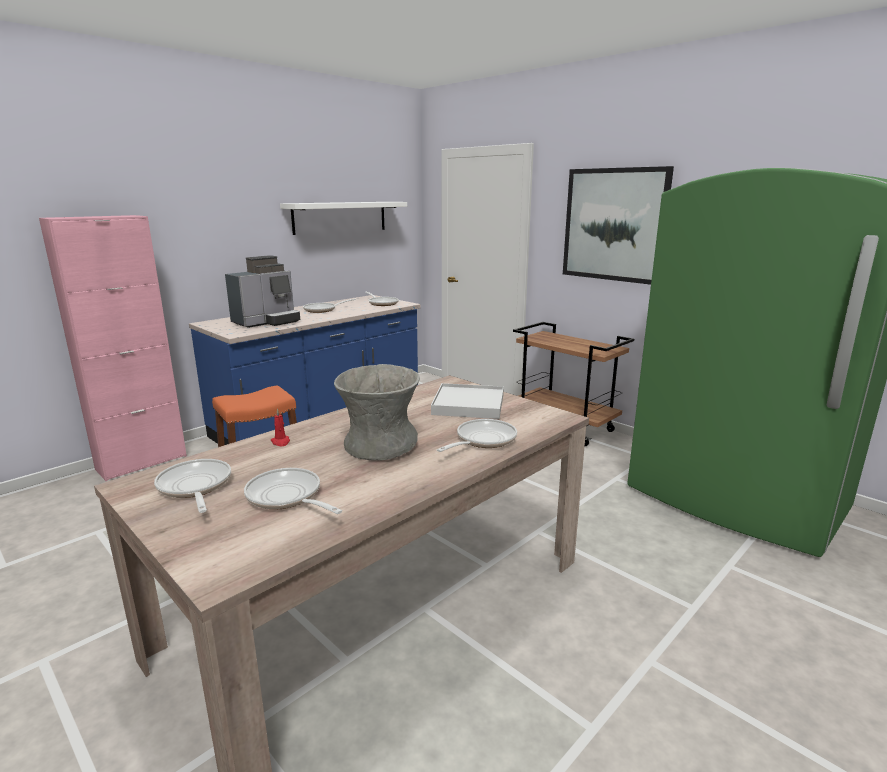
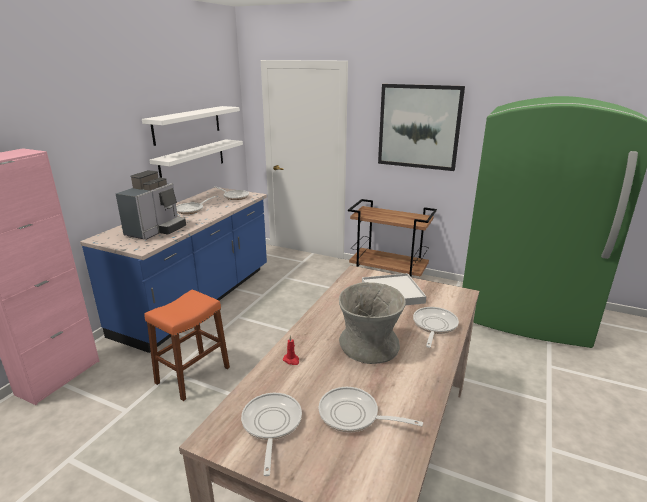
camera: 20 degrees left, 5 degrees up
frying pan [154,459,231,513] -> frying pan turned 45 degrees clockwise [241,393,302,476]
none -> white shelf [150,139,243,178]

